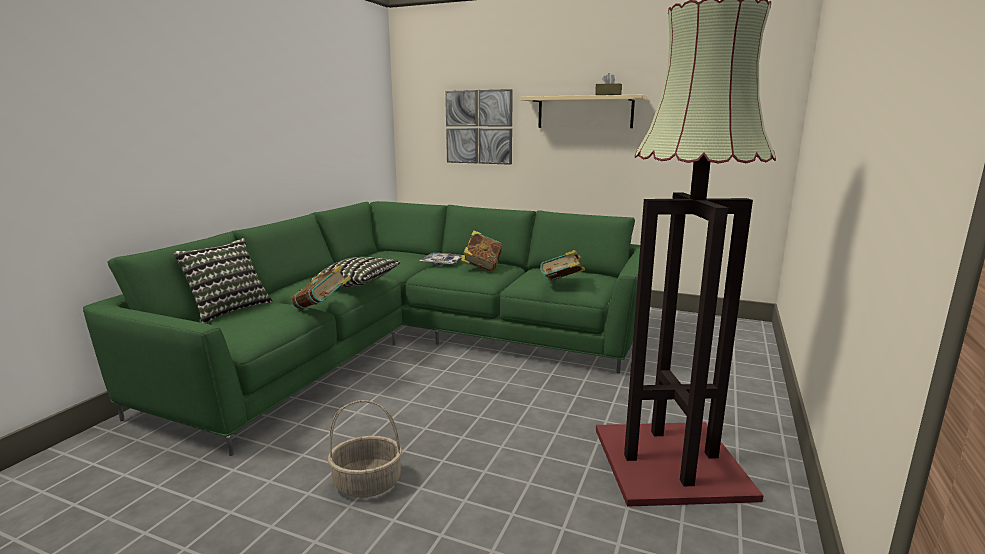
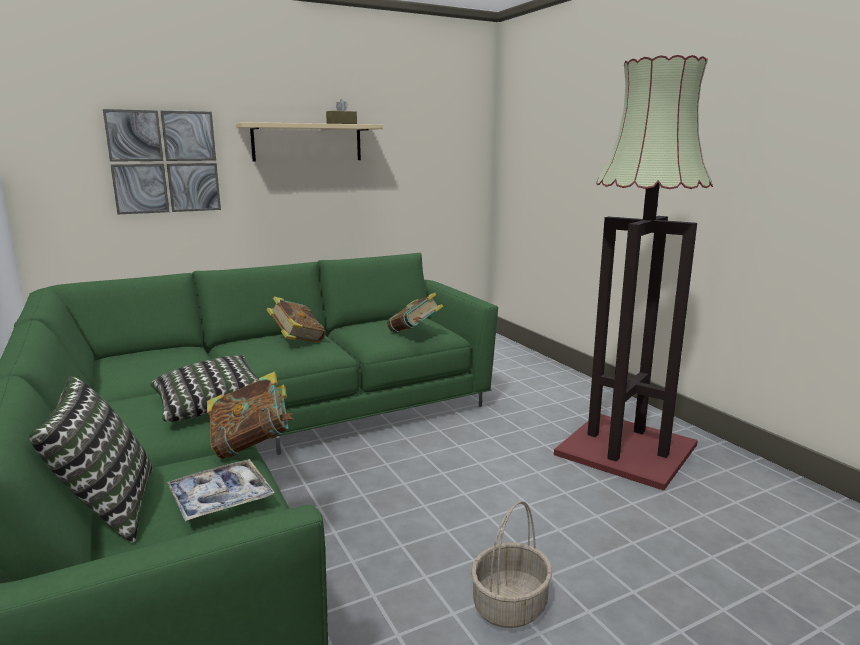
camera: 50 degrees left, 0 degrees up
tray [419,253,463,265] -> tray moved to [167,459,275,521]

